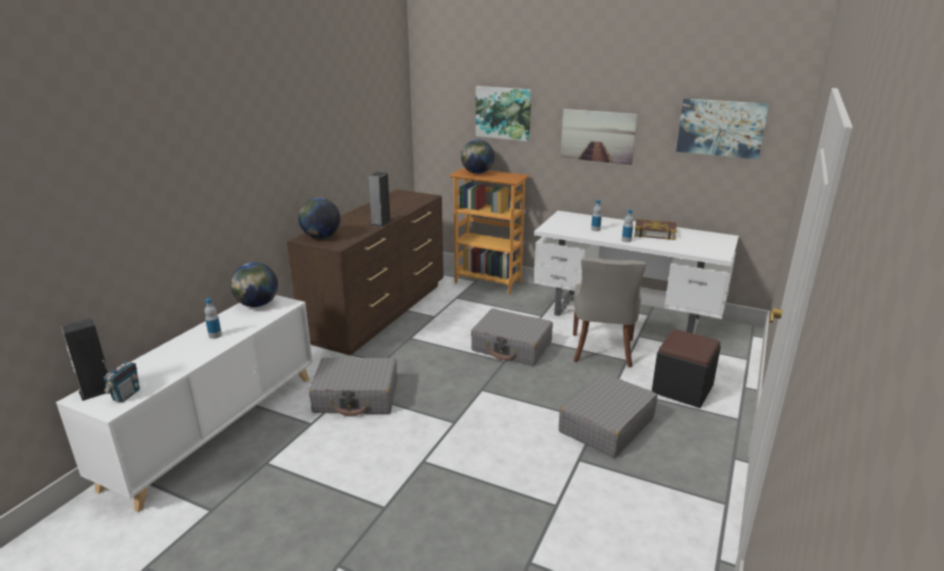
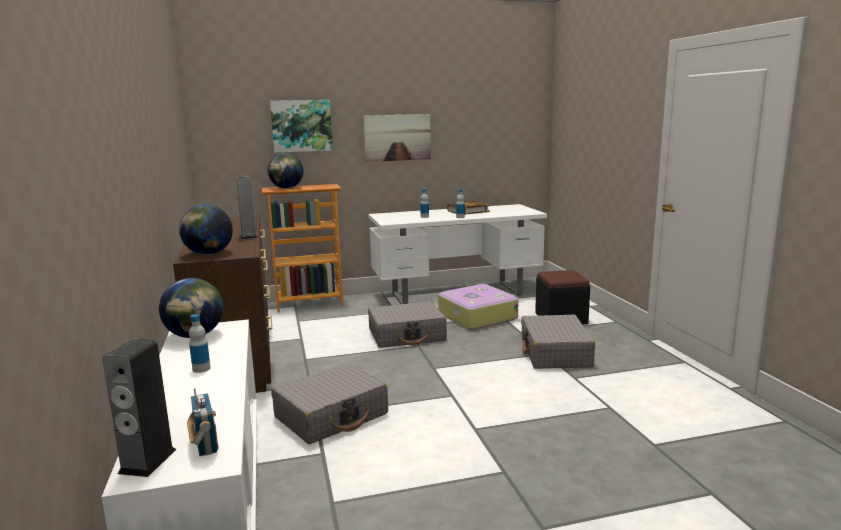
camera: 40 degrees left, 10 degrees down
grey chair [573,257,646,367] -> suitcase [438,284,519,330]
picture [676,98,769,159] -> none

